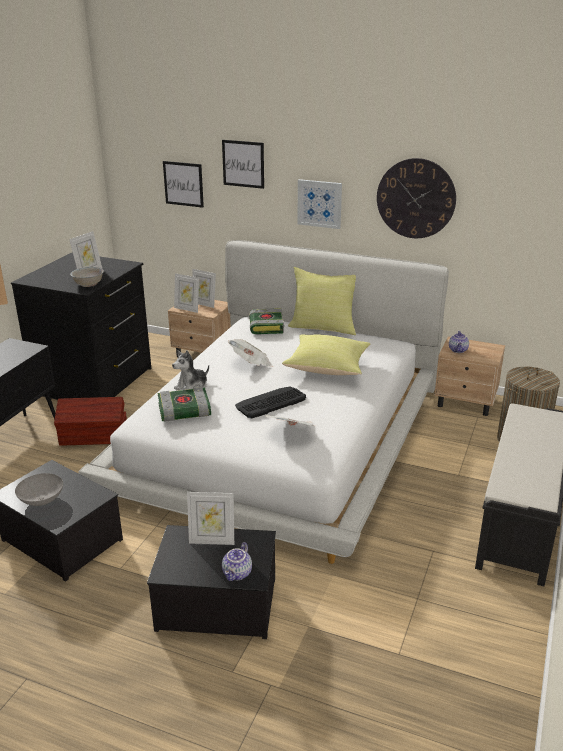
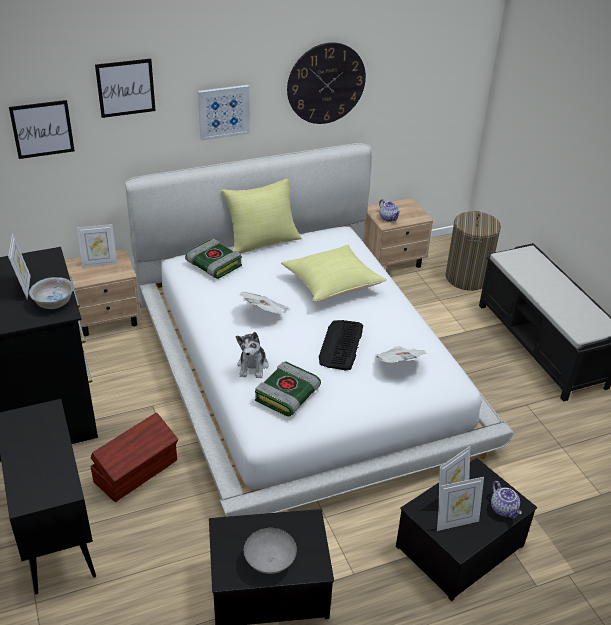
camera: 45 degrees left, 10 degrees up
picture frame [174,273,199,313] -> picture frame moved to [437,477,484,531]

